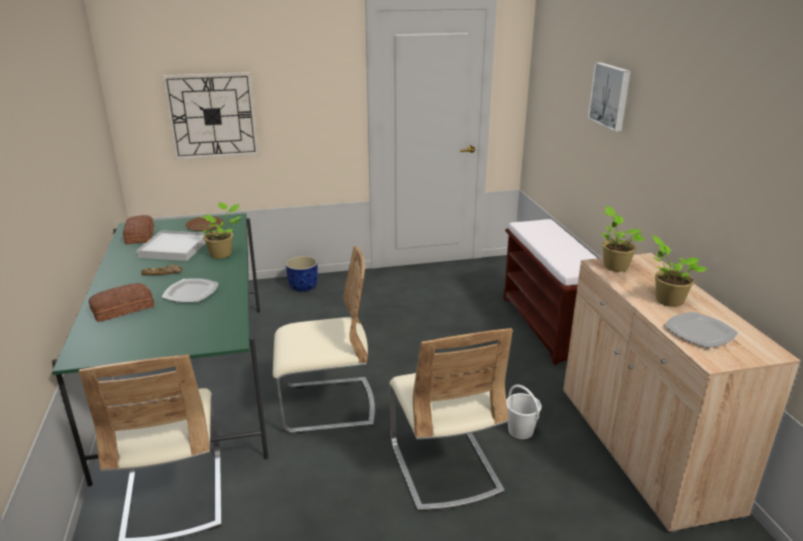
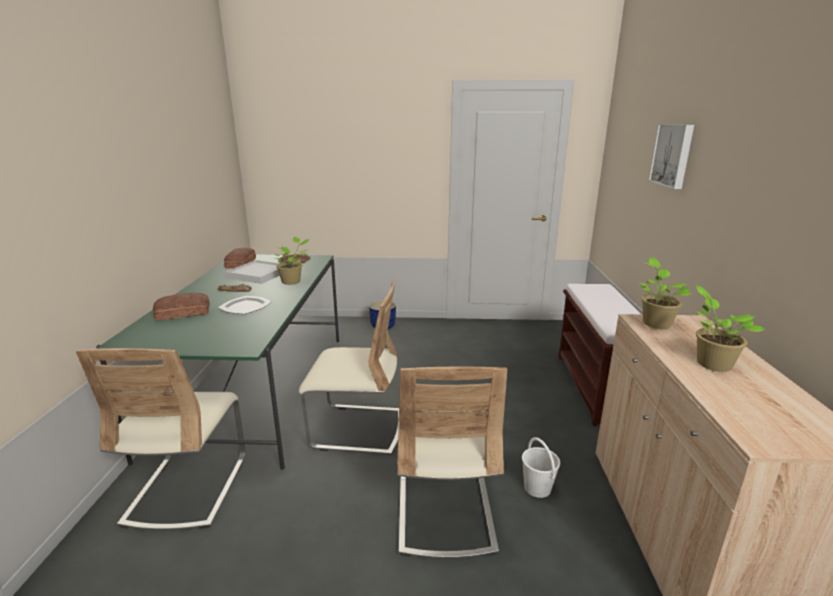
camera: 15 degrees right, 5 degrees down
wall clock [162,72,259,160] -> none
plate [664,312,738,348] -> none

